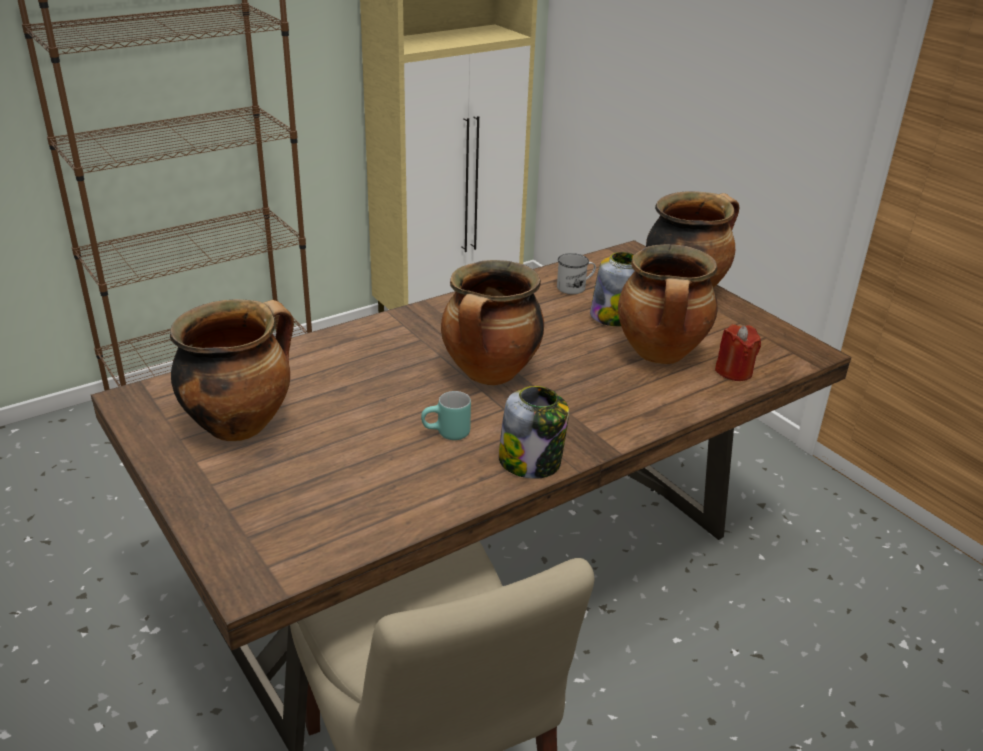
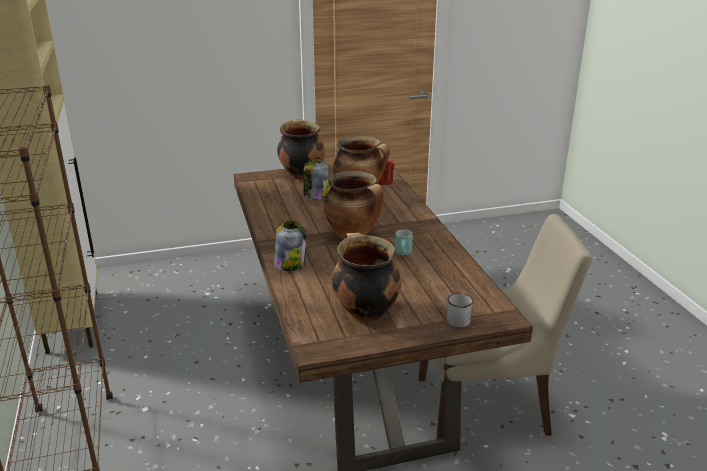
camera: 70 degrees left, 5 degrees down
jar [498,386,569,479] -> jar moved to [274,221,306,271]
white mug [557,253,596,294] -> white mug moved to [447,293,473,327]

